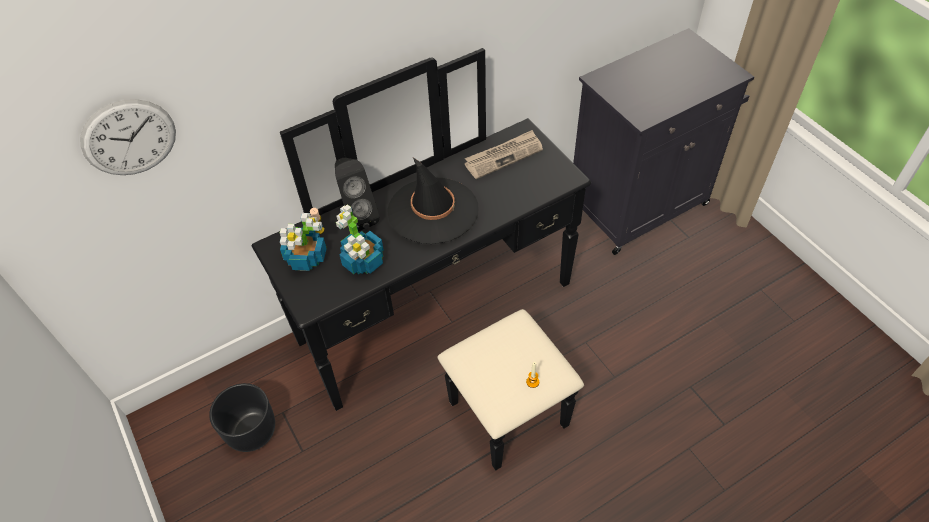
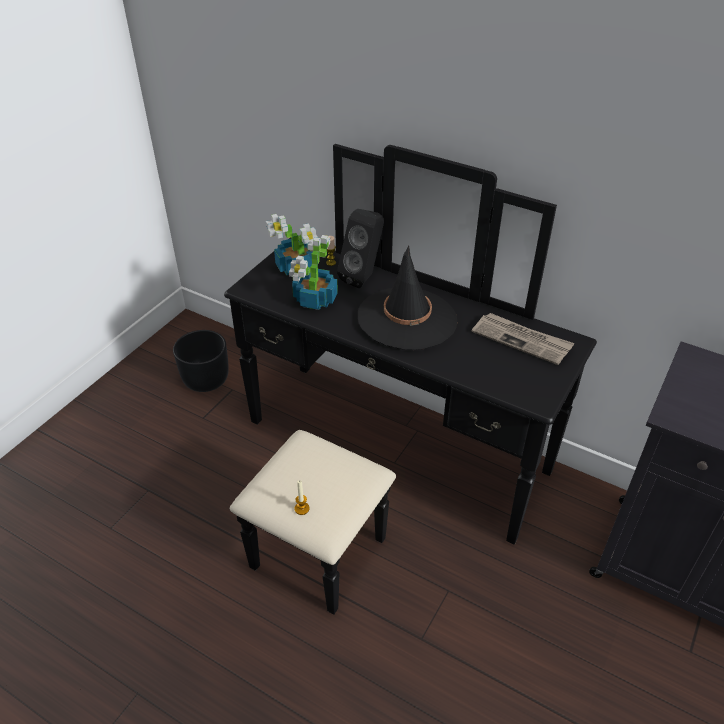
camera: 60 degrees right, 10 degrees down
wall clock [80,99,176,175] -> none

